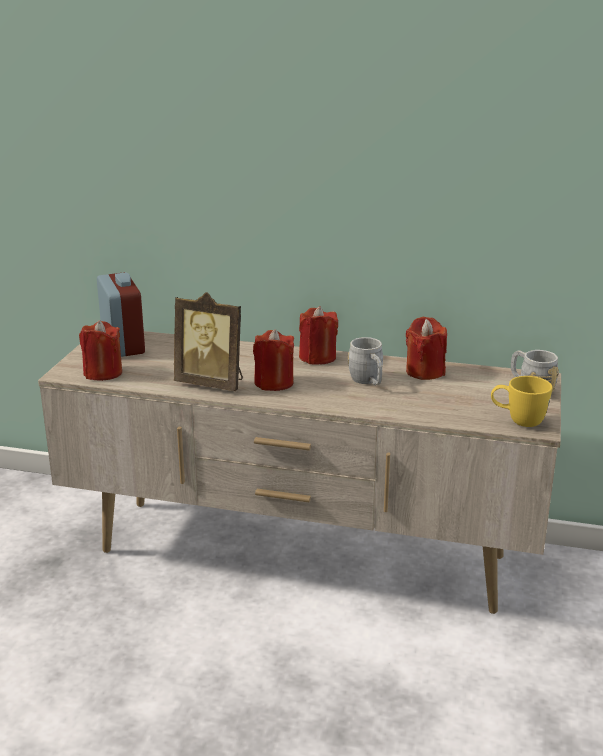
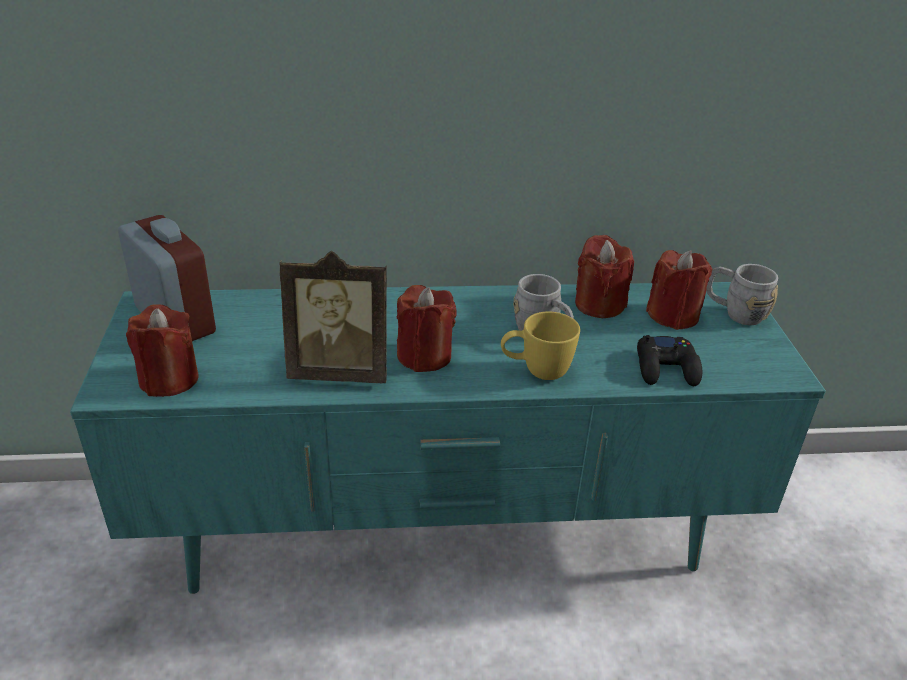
camera: 20 degrees left, 10 degrees up
beige tv stand [38,331,561,614] -> turquoise tv stand [70,282,826,594]
red candle [299,306,338,365] -> red candle moved to [646,250,712,330]
yellow mug [491,376,552,427] -> yellow mug moved to [501,311,580,380]
none -> black game controller [637,335,702,386]

